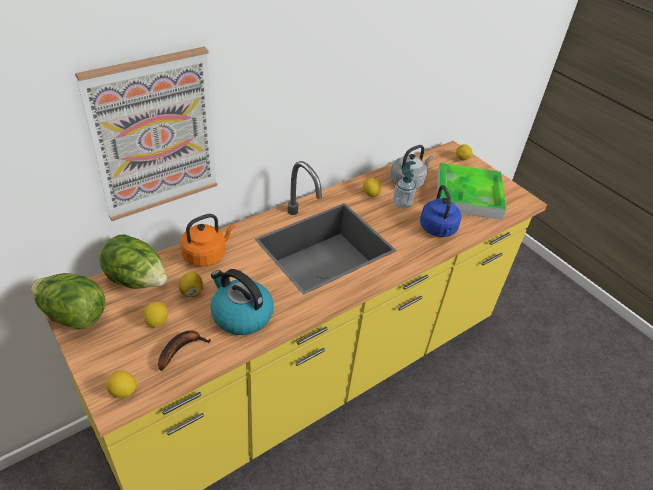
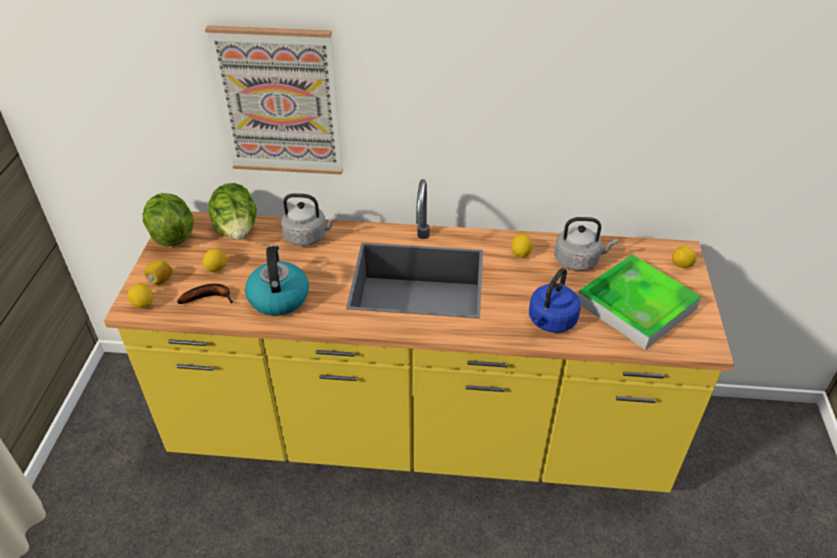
camera: 45 degrees right, 0 degrees up
lemon [178,272,203,297] -> lemon moved to [144,260,172,285]
orange kettle [180,214,235,267] -> grey kettle [281,193,337,246]
soap dispenser [393,161,416,209] -> none

